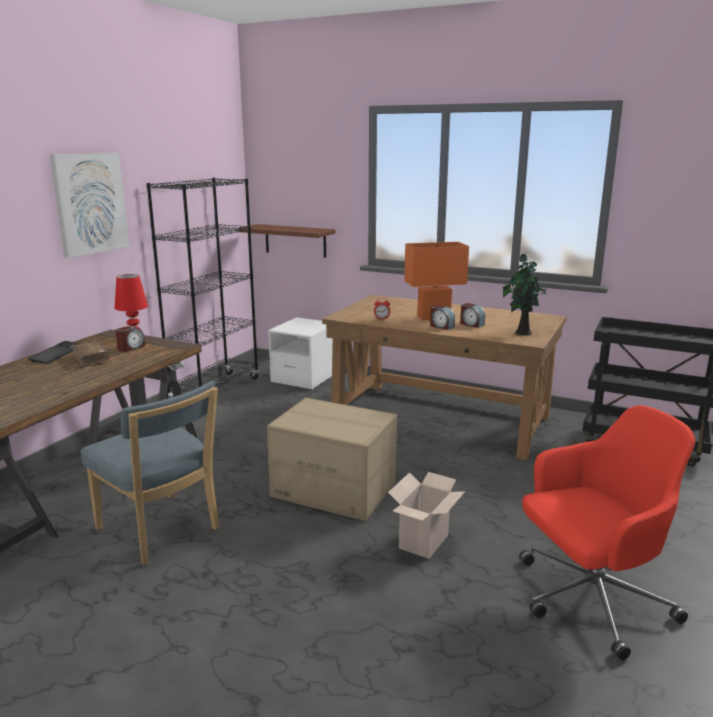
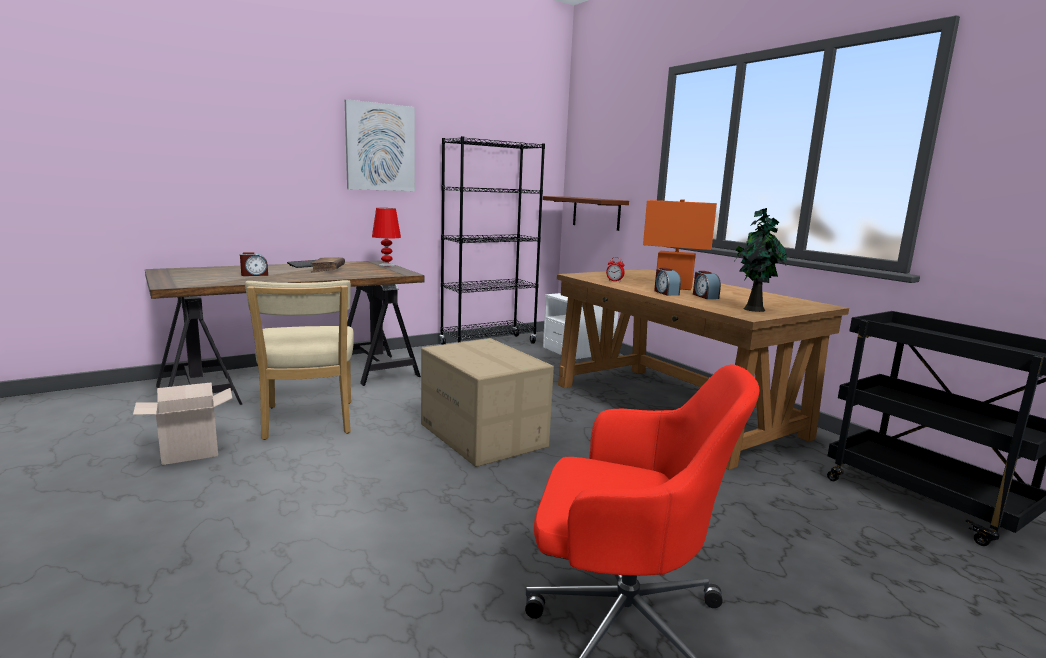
camera: 30 degrees right, 5 degrees down
blue chair [81,381,219,565] -> beige chair [245,280,354,440]
alarm clock [115,326,145,352] -> alarm clock moved to [240,252,268,276]
cardboard box [388,472,465,559] -> cardboard box moved to [133,382,232,465]

